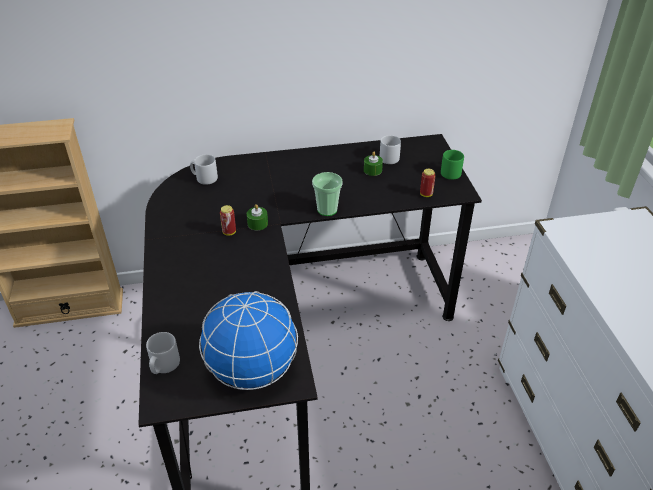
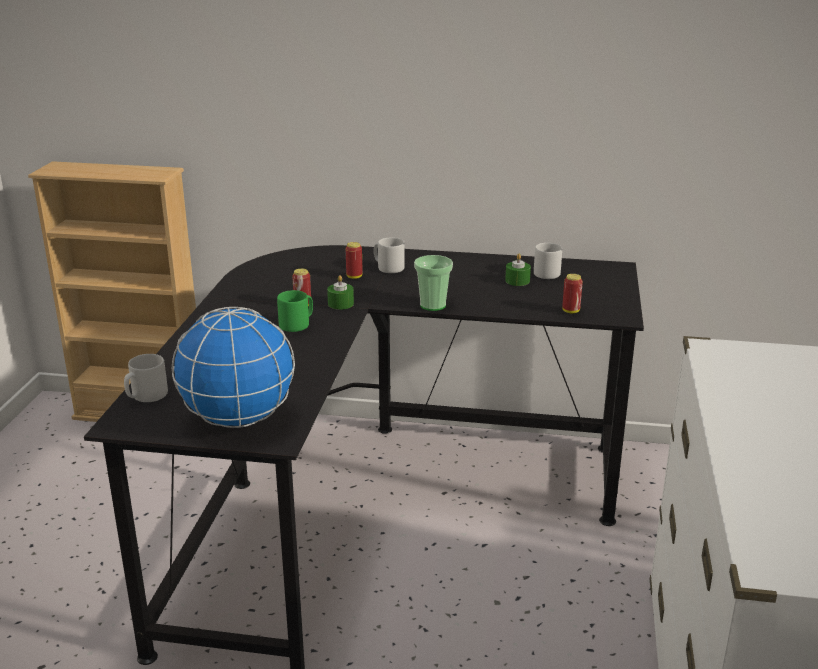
camera: 20 degrees right, 15 degrees down
grey mug [190,154,218,185] -> grey mug moved to [374,237,405,273]
green mug [441,150,464,180] -> green mug moved to [277,290,313,332]
none -> can [346,242,362,279]

